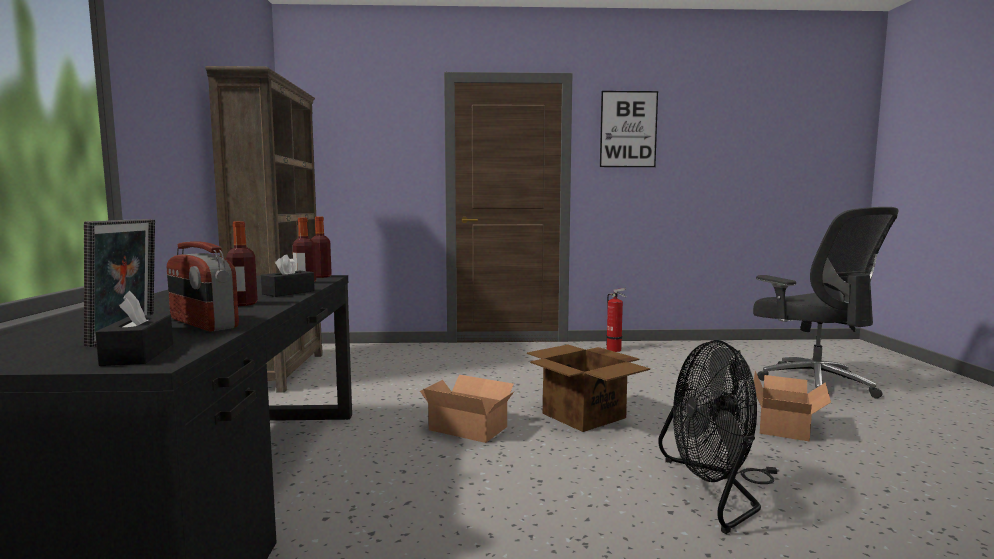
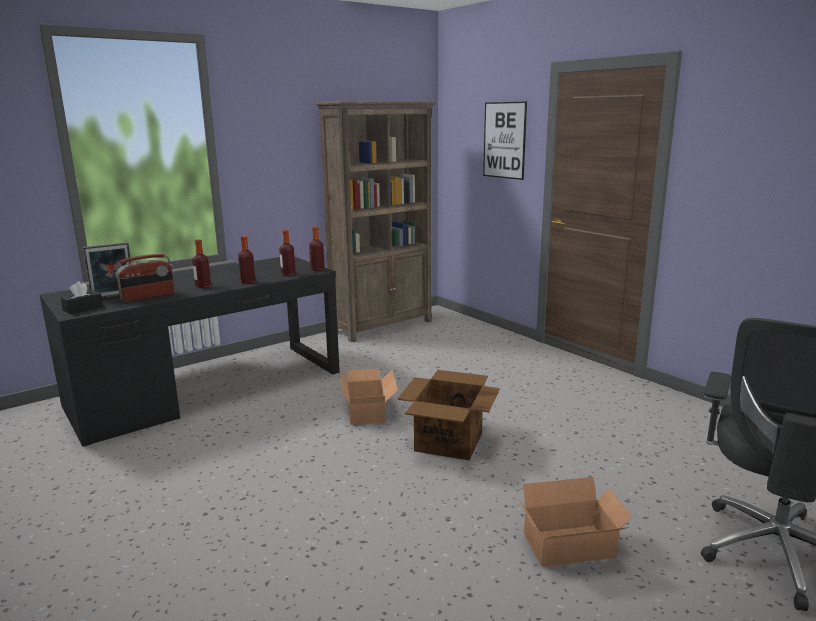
camera: 55 degrees right, 10 degrees up
radio [167,241,239,332] -> radio turned 135 degrees counterclockwise [115,254,174,302]
black tissue box [261,255,315,297] -> bottle [238,236,255,284]
picture [600,91,658,167] -> picture moved to [483,102,527,180]
fire extinguisher [606,288,626,352] -> none
black fan [658,340,780,534] -> none

